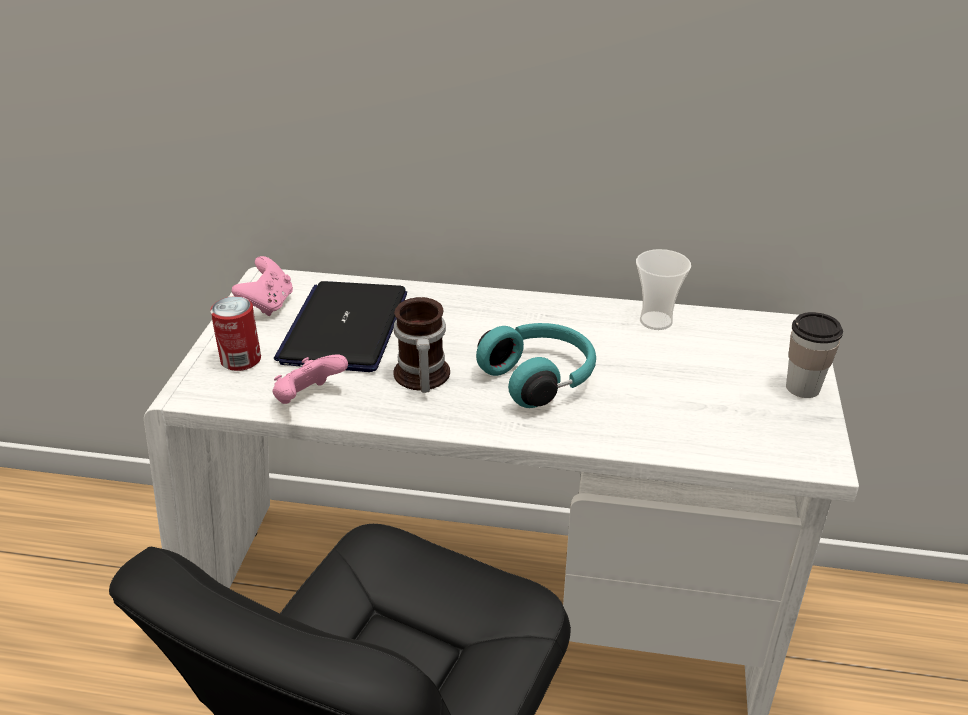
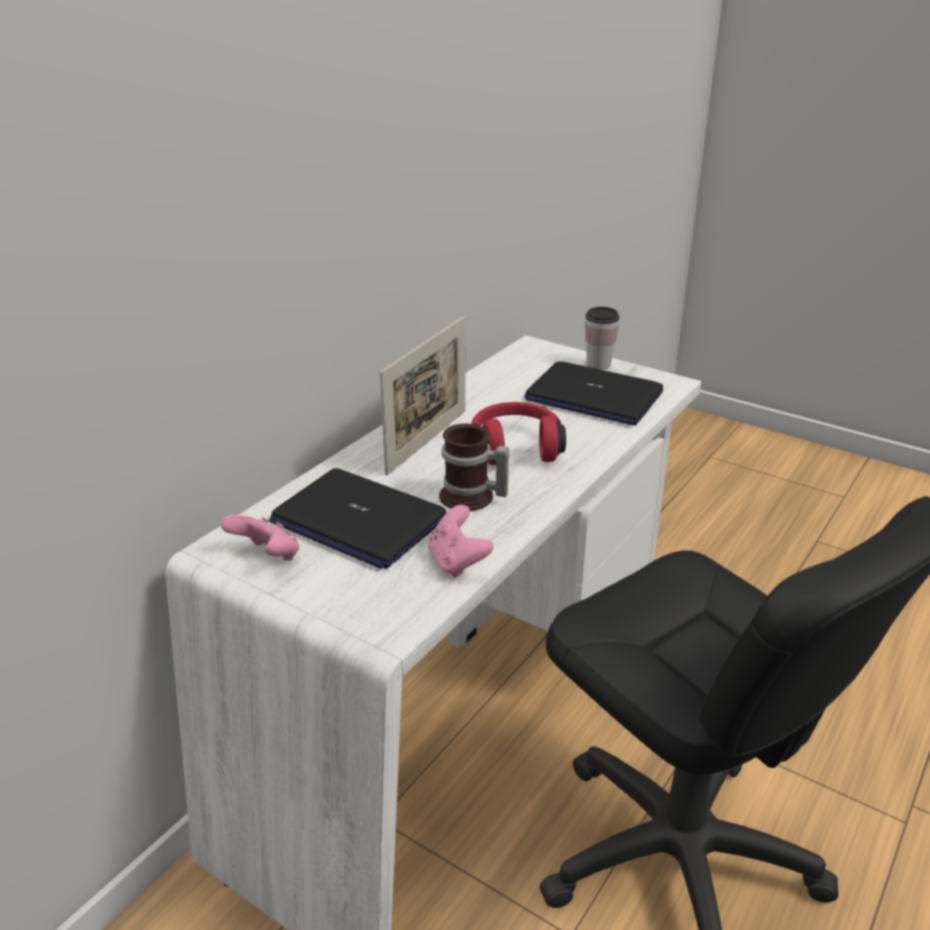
camera: 65 degrees left, 5 degrees down
can [210,296,261,371] -> none
turquoise headphones [476,323,596,408] -> red headphones [471,402,566,465]
cup [636,249,691,330] -> none
none -> picture frame [380,316,465,475]
none -> laptop [524,361,663,426]

